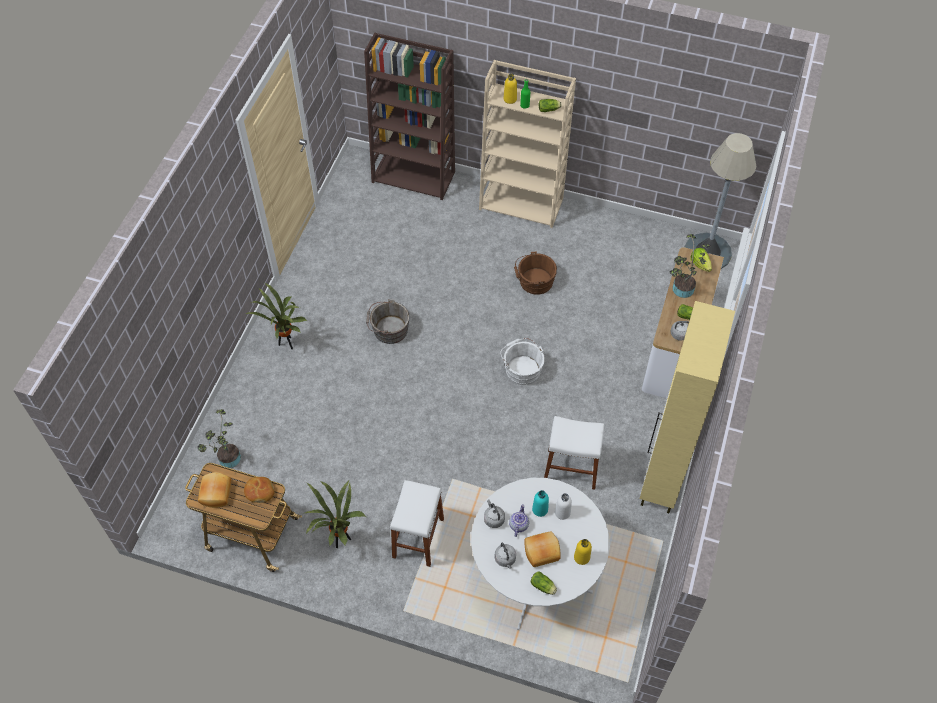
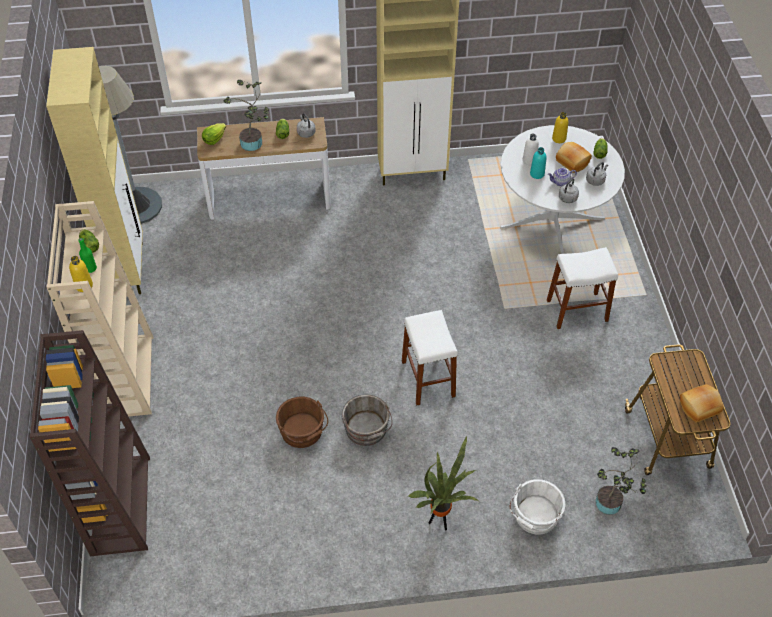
camera: 115 degrees left, 5 degrees down
bread [244,477,275,503] -> none
potted plant [305,480,366,548] -> none
white bucket [500,338,545,385] -> white bucket moved to [510,479,565,535]
brown bucket [514,251,557,295] -> brown bucket moved to [276,396,328,448]
white stool [544,416,604,490] -> white stool moved to [402,310,458,406]
none -> beige cabinet [46,47,143,294]

